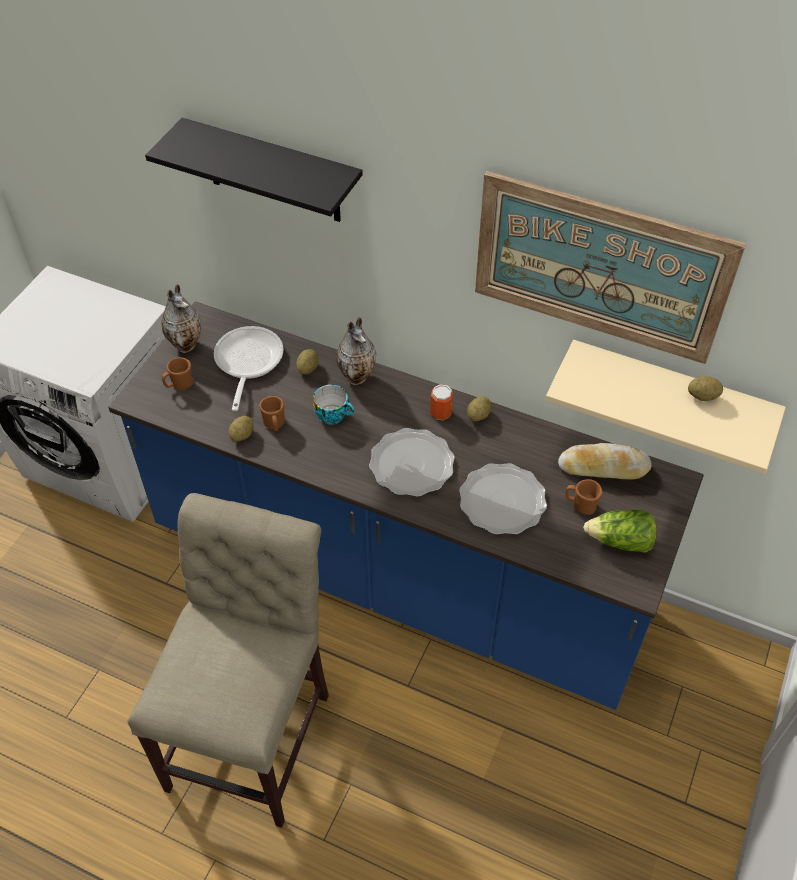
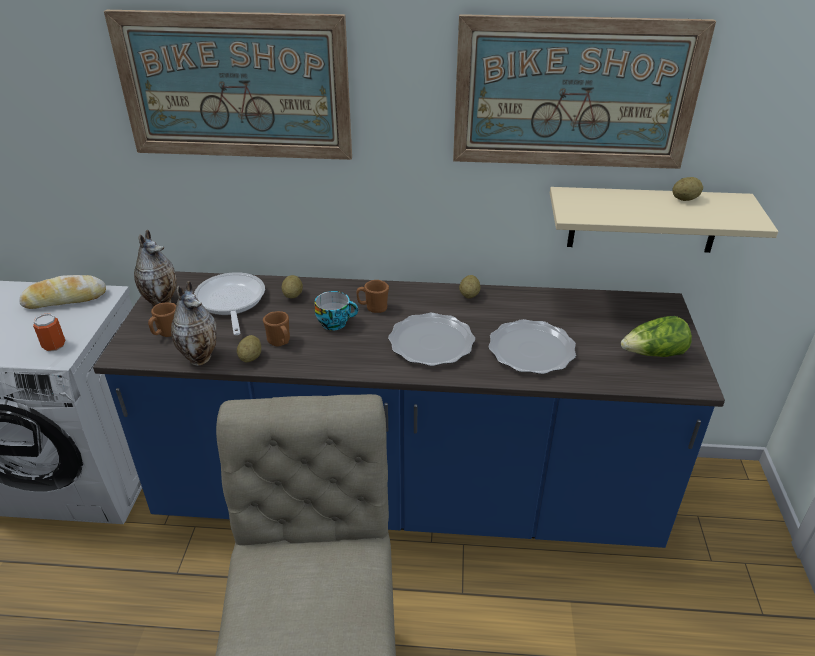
camera: 20 degrees left, 15 degrees down
black shelf [145,118,363,222] -> picture [104,10,352,160]
vase [336,318,377,385] -> vase moved to [171,281,217,366]
can [430,384,453,420] -> can moved to [33,313,65,352]
bread [558,443,652,479] -> bread moved to [19,275,106,309]
brown mug [566,479,603,515] -> brown mug moved to [357,280,389,313]

